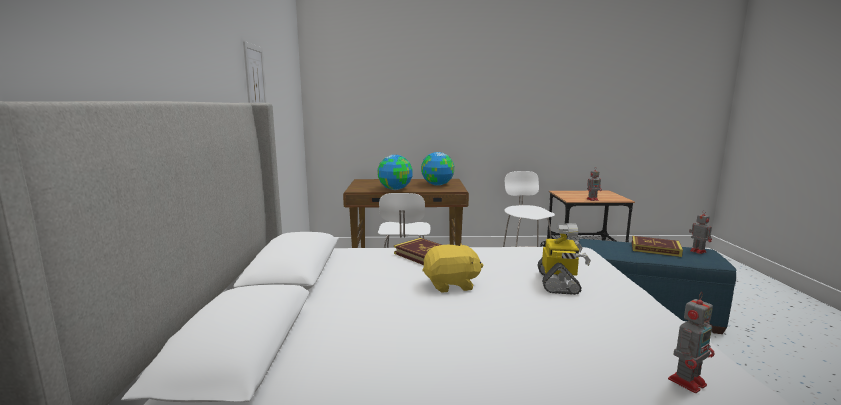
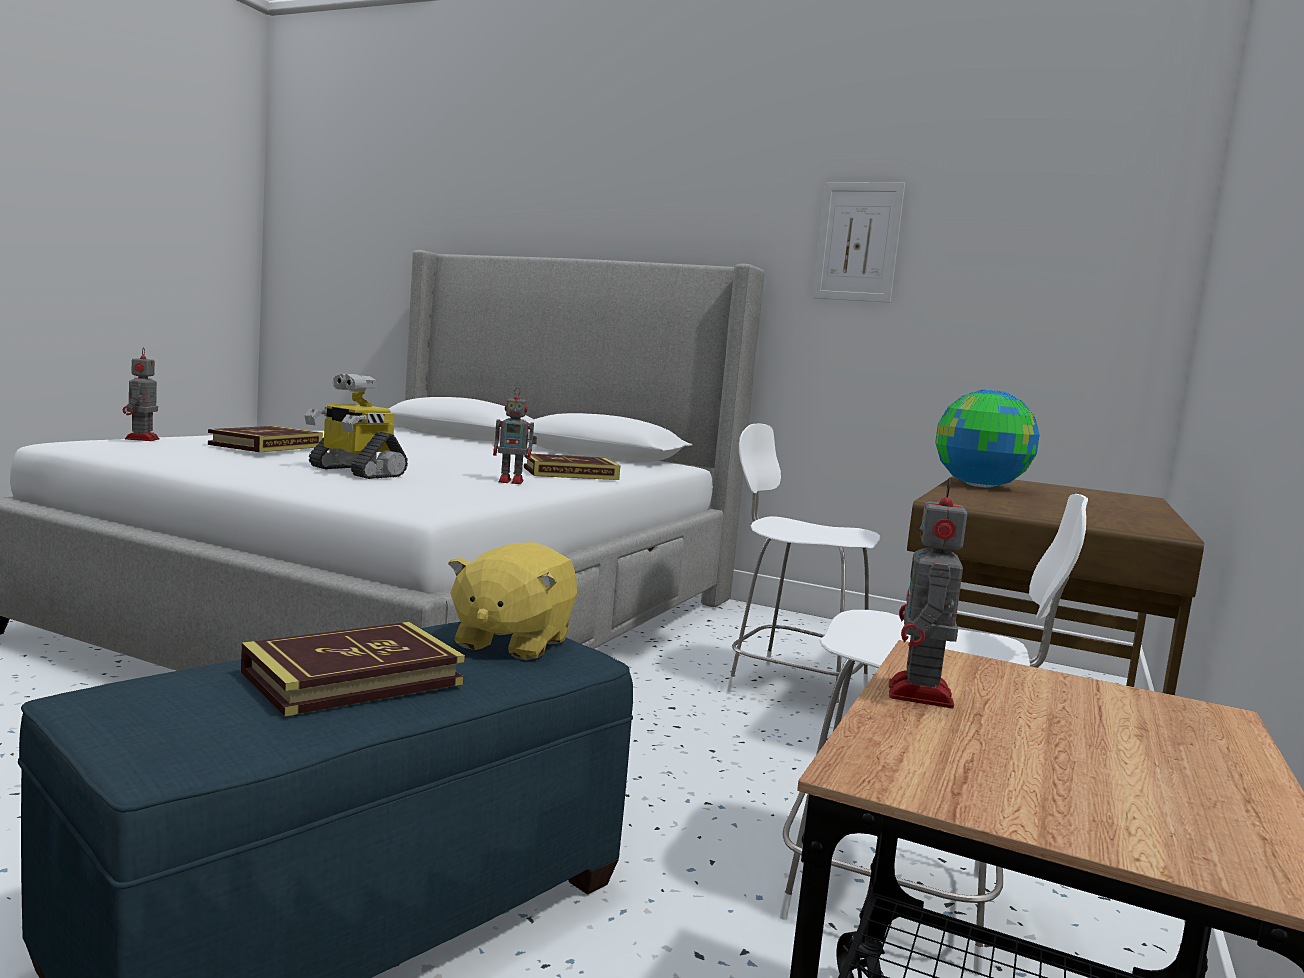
camera: 115 degrees right, 5 degrees down
globe [421,152,454,186] -> none
yellow plush toy [422,244,483,293] -> yellow plush toy moved to [448,542,577,660]
toy robot [689,211,712,254] -> toy robot moved to [493,387,537,484]
none -> book [208,426,323,452]

